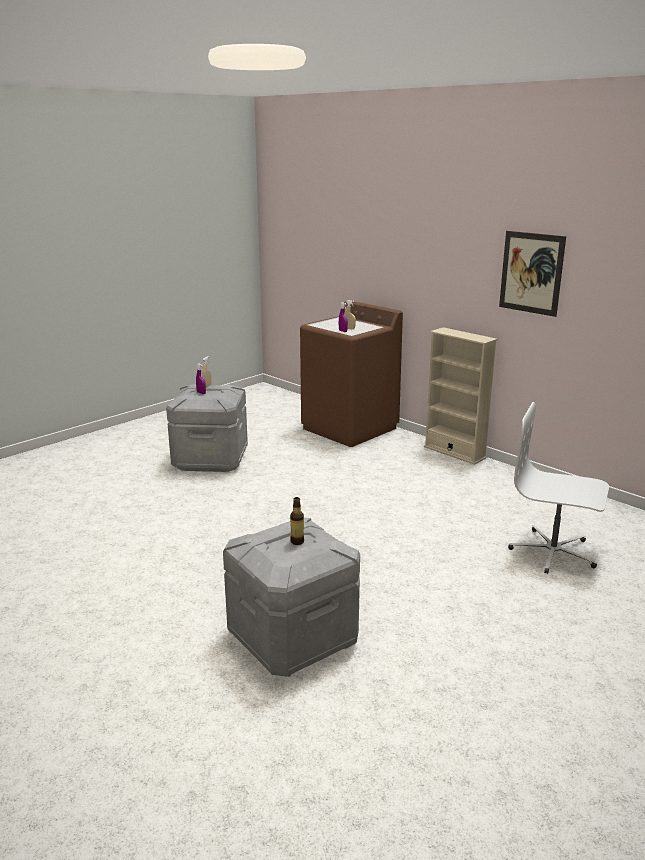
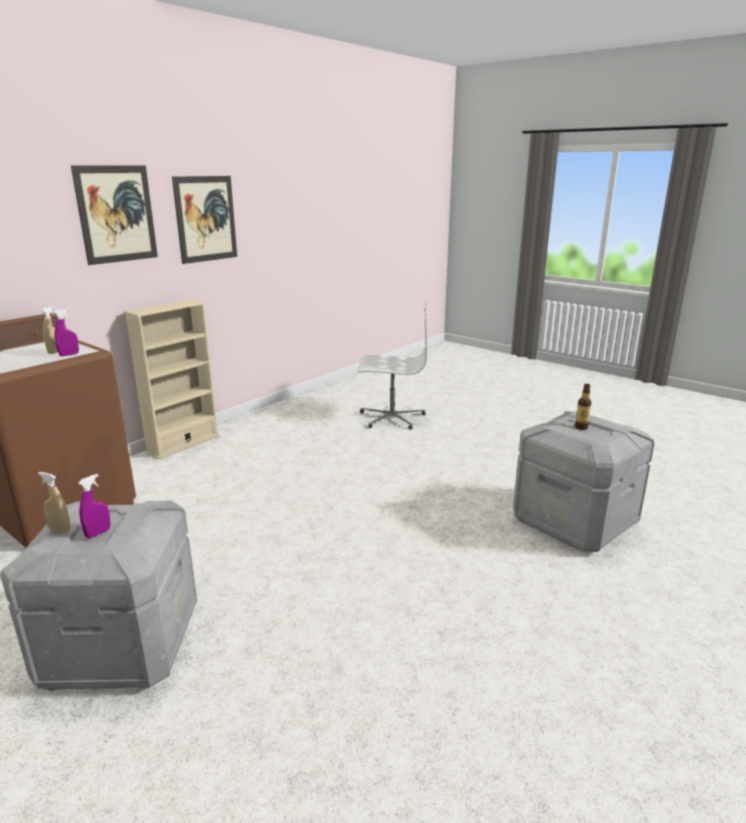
camera: 95 degrees left, 0 degrees up
white office chair [508,402,609,574] -> white office chair turned 105 degrees counterclockwise [357,300,428,430]
none -> picture [71,166,158,265]

